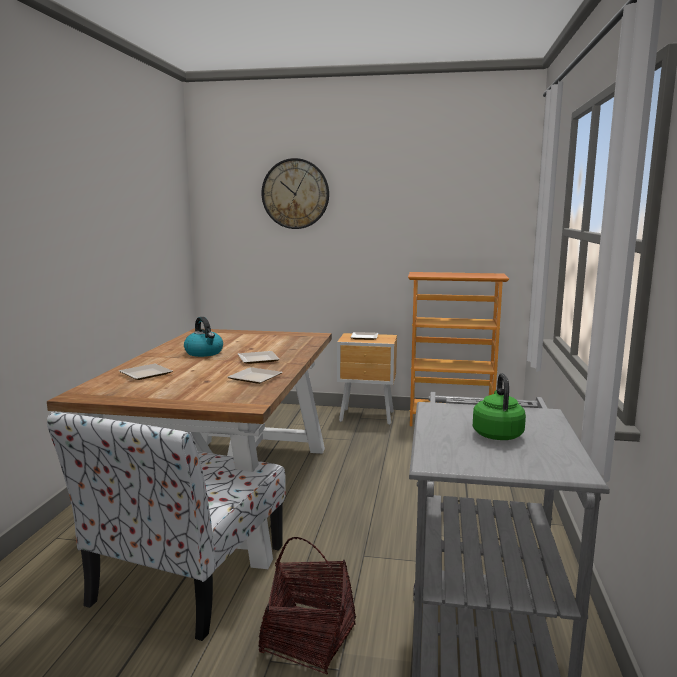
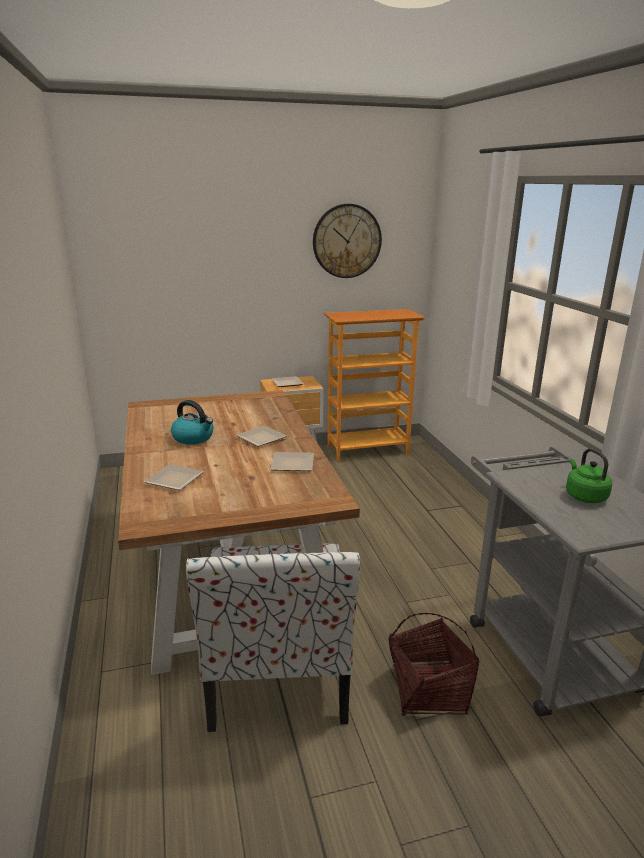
camera: 25 degrees left, 10 degrees up
wall clock [262,158,329,229] -> wall clock moved to [313,204,382,278]

